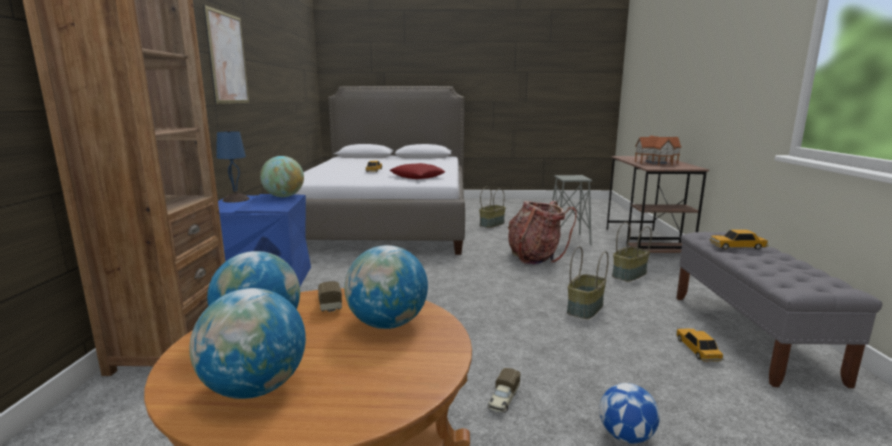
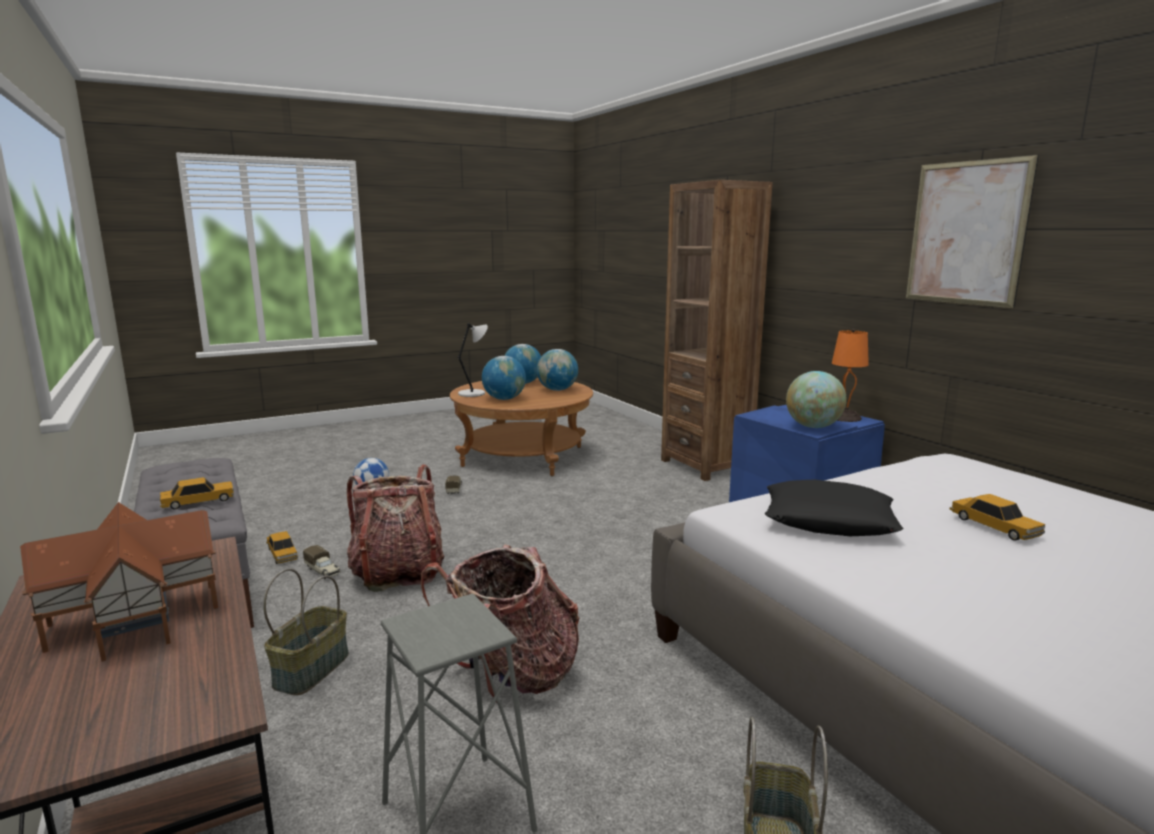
camera: 150 degrees right, 0 degrees up
blue table lamp [216,129,250,203] -> orange table lamp [832,329,869,422]
toy truck [318,281,342,312] -> toy truck moved to [303,545,341,580]
red pillow [390,163,445,179] -> black pillow [765,480,903,536]
basket [567,246,609,319] -> backpack [347,464,444,592]
none -> grey table lamp [458,323,488,397]

